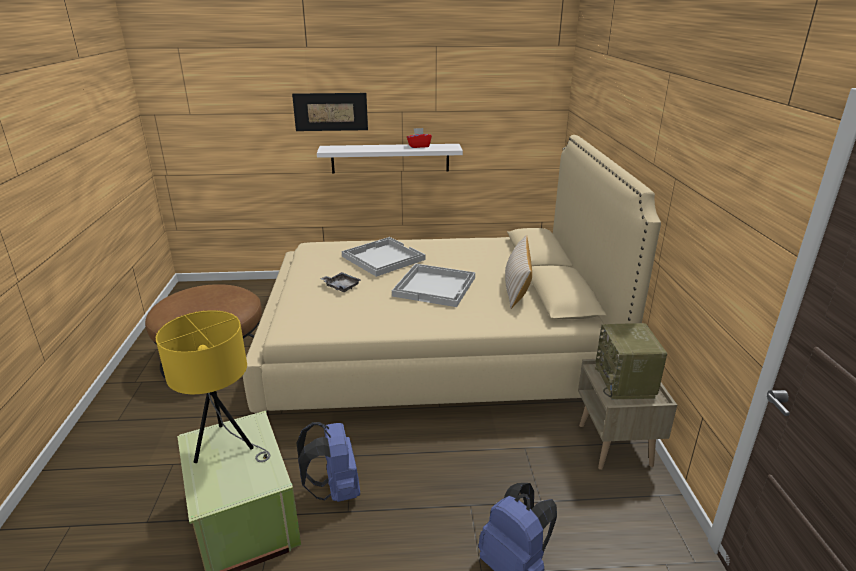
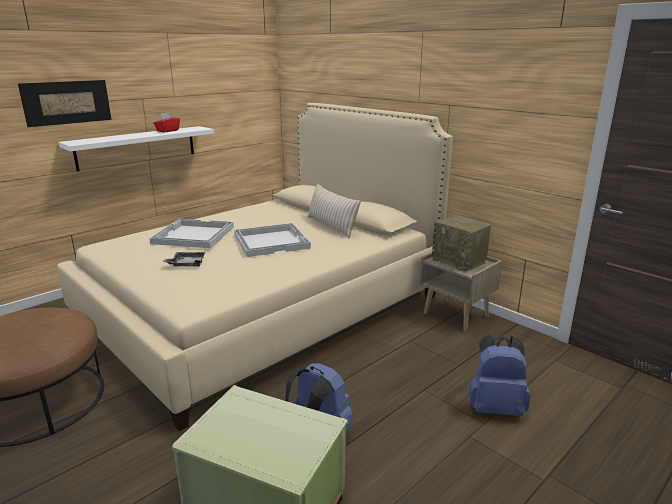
camera: 40 degrees left, 5 degrees down
yellow table lamp [156,310,270,463] -> none

